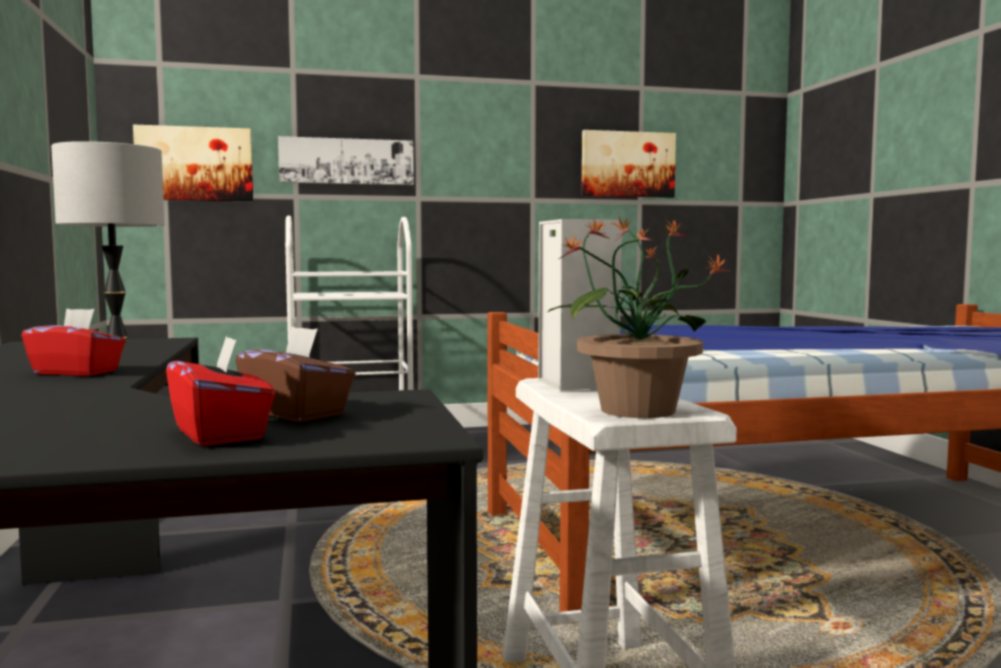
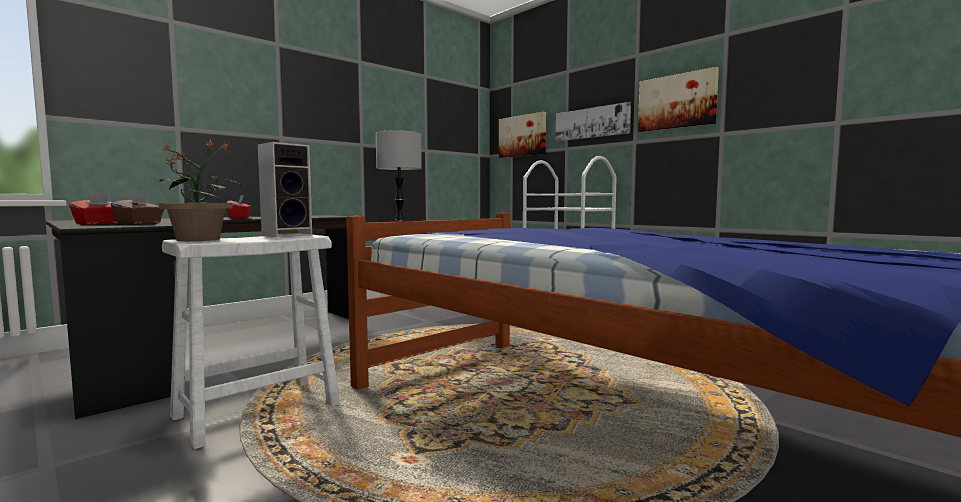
camera: 60 degrees right, 0 degrees up
picture [582,130,676,198] -> picture moved to [638,67,719,132]

